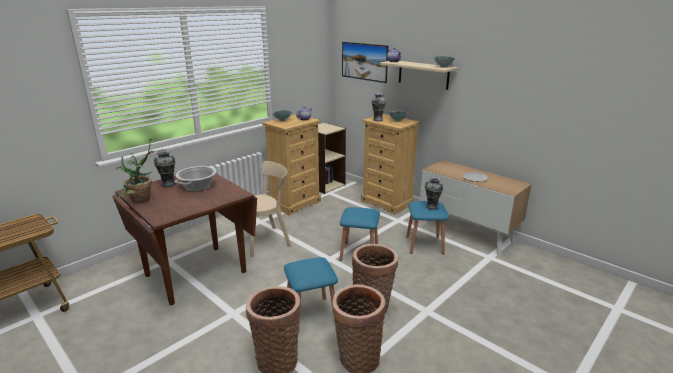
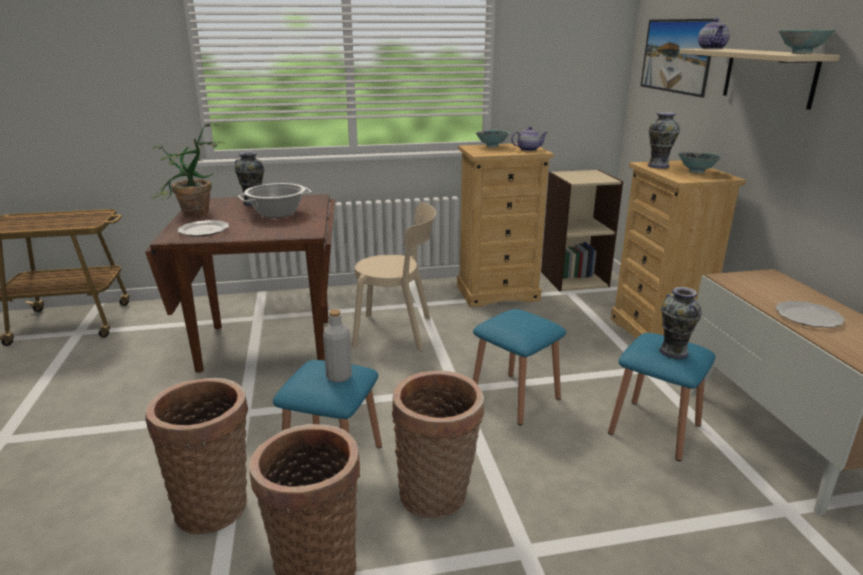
camera: 35 degrees right, 0 degrees up
none -> plate [178,220,229,237]
none -> grey bottle [323,309,352,382]

